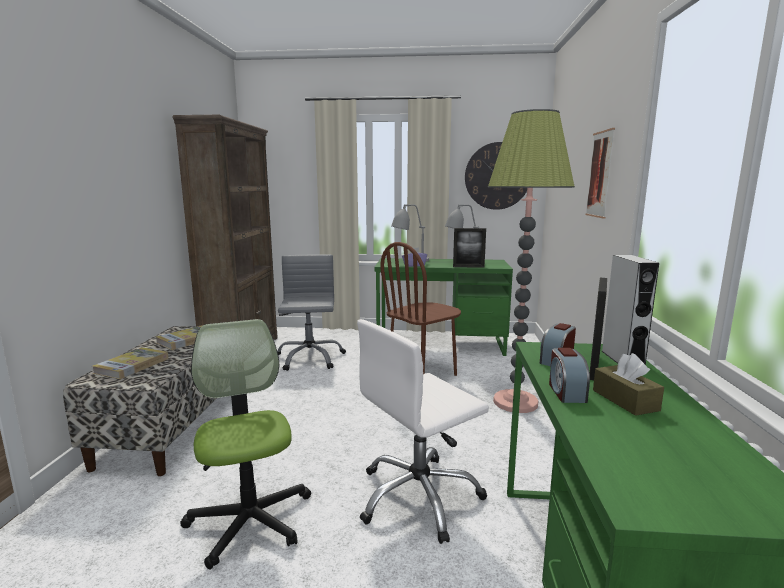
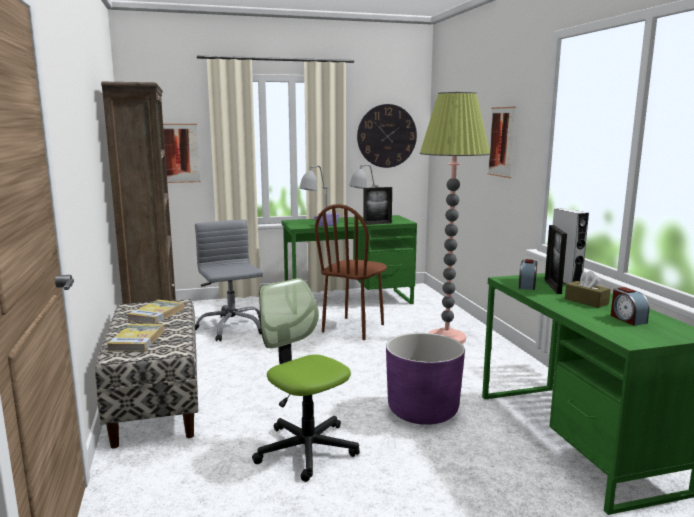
camera: 20 degrees left, 0 degrees up
white office chair [357,319,489,544] -> purple planter [386,333,465,425]
alarm clock [549,348,590,403] -> alarm clock moved to [611,287,649,326]
none -> picture [163,124,201,183]

